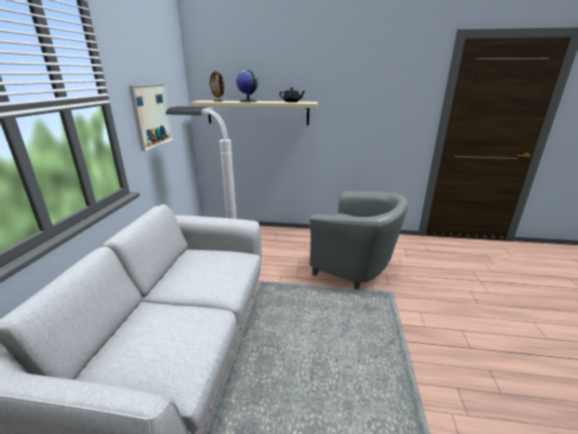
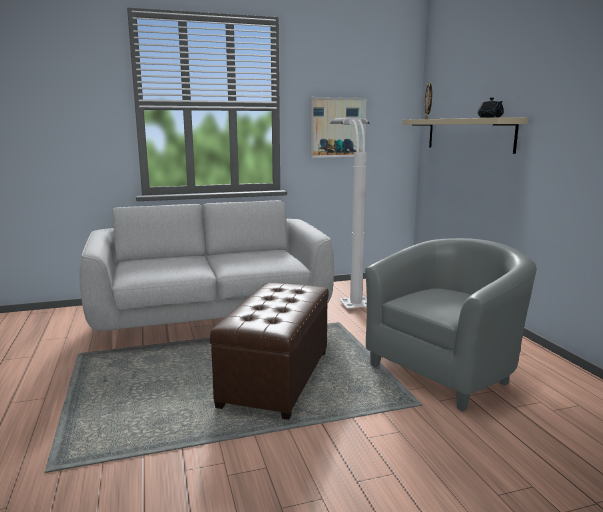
camera: 65 degrees right, 10 degrees down
globe [236,70,258,102] -> none
grey armchair [310,191,409,289] -> grey armchair turned 135 degrees counterclockwise [365,238,537,411]
none -> brown ottoman [210,283,329,420]

